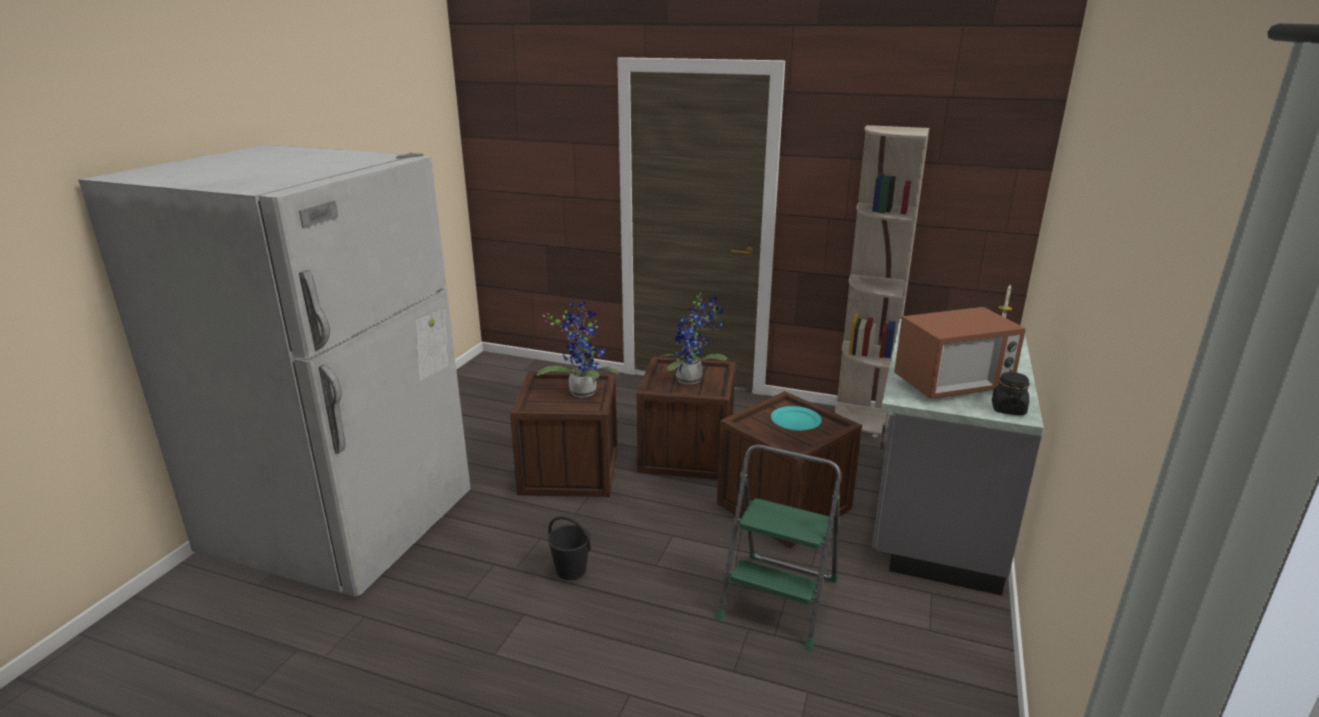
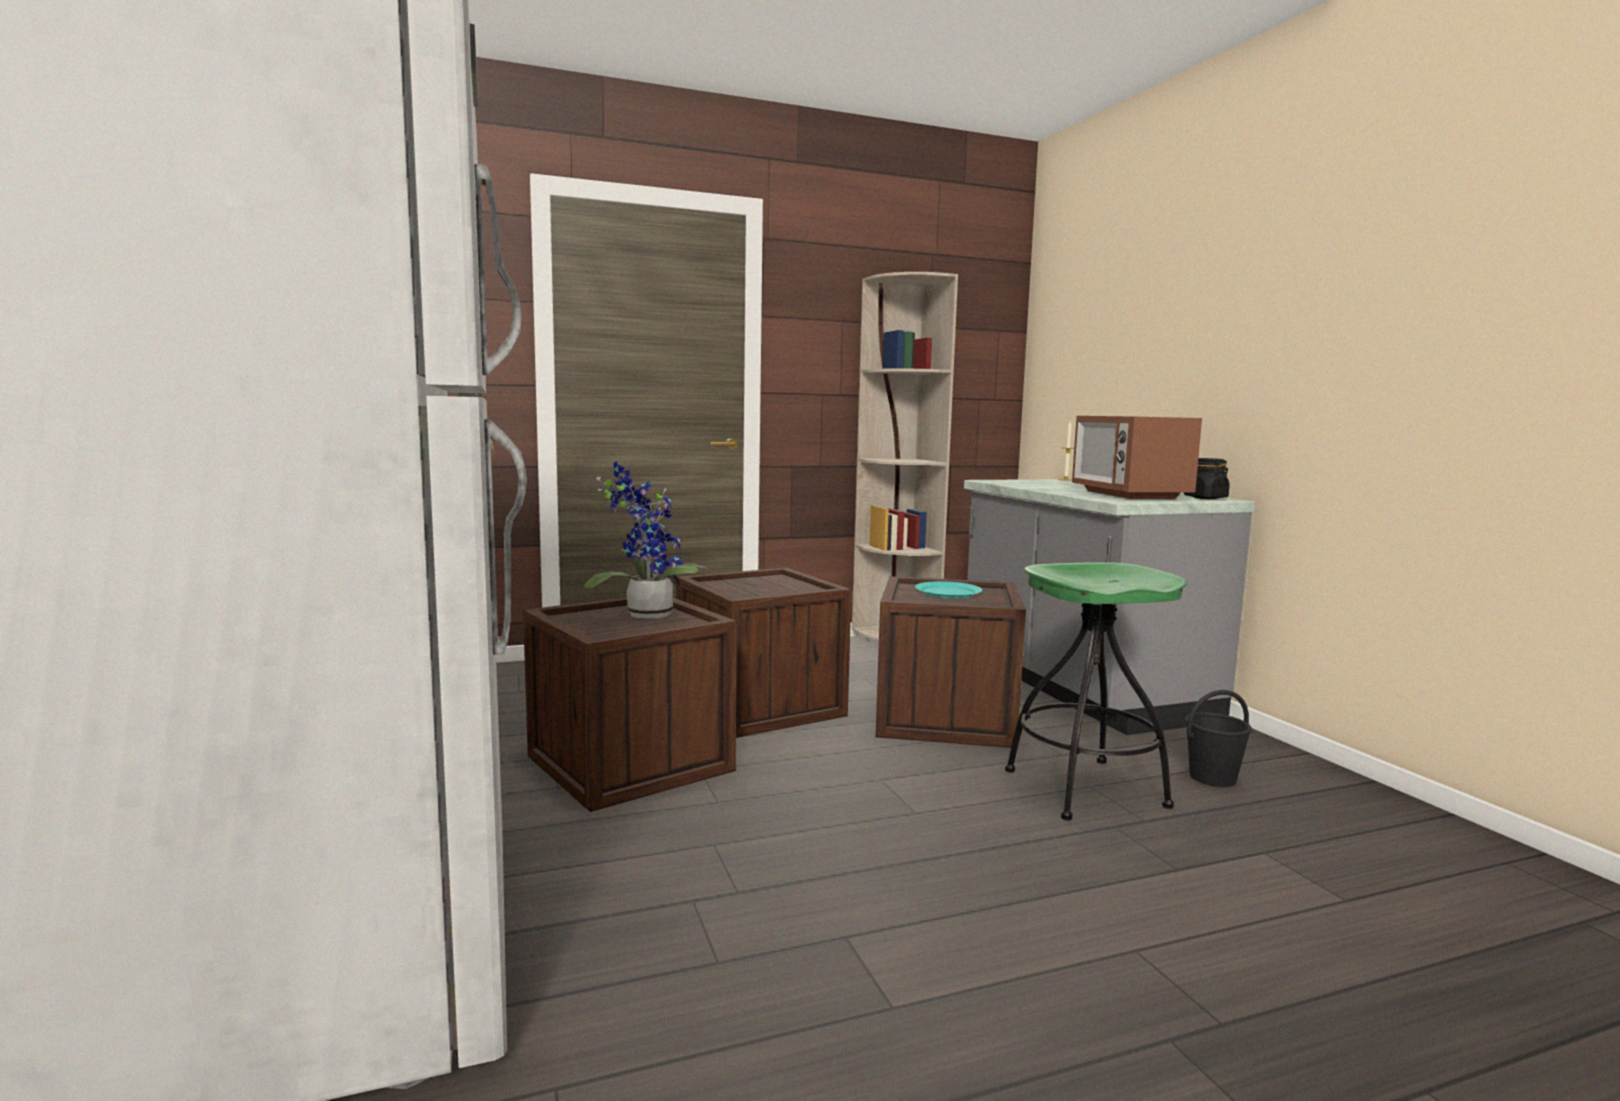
camera: 40 degrees left, 15 degrees down
black bucket [548,516,591,580] -> black bucket moved to [1185,690,1252,787]
potted plant [660,292,727,384] -> none
green step ladder [715,445,841,650] -> green stool [1005,562,1187,821]
microwave [894,307,1026,399] -> microwave turned 135 degrees clockwise [1072,416,1202,499]

